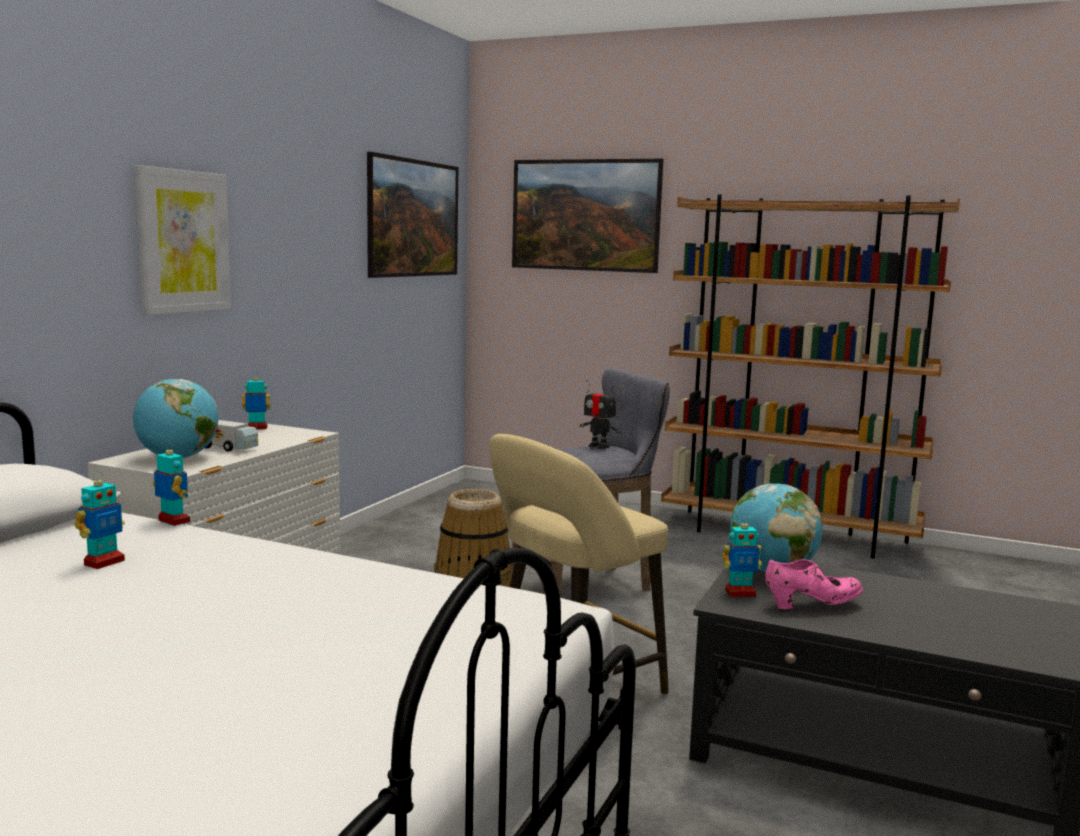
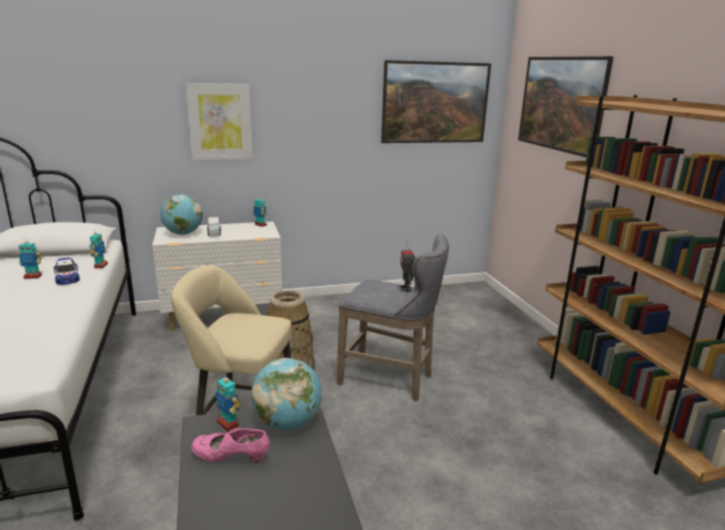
camera: 50 degrees right, 10 degrees up
pink shoe [765,559,863,610] -> pink shoe turned 150 degrees clockwise [191,428,270,463]
none -> toy car [53,258,80,285]

